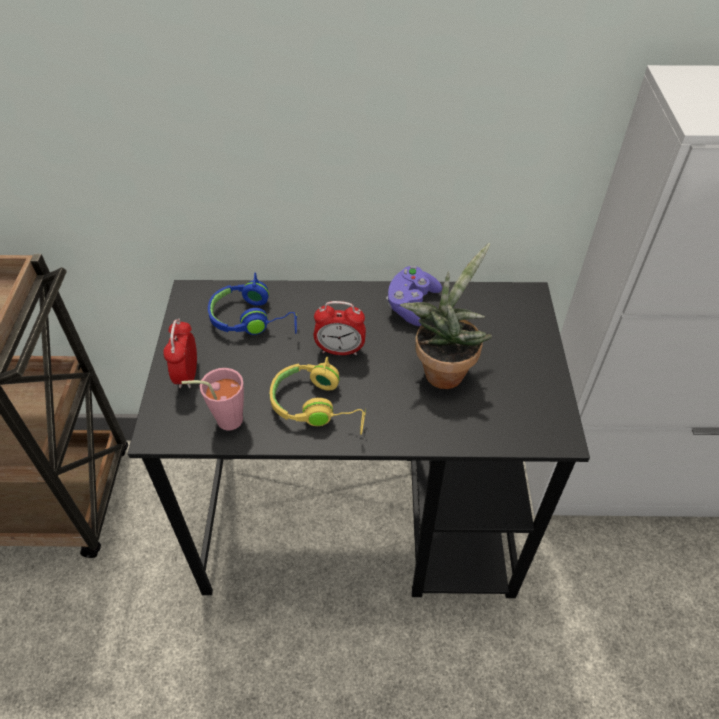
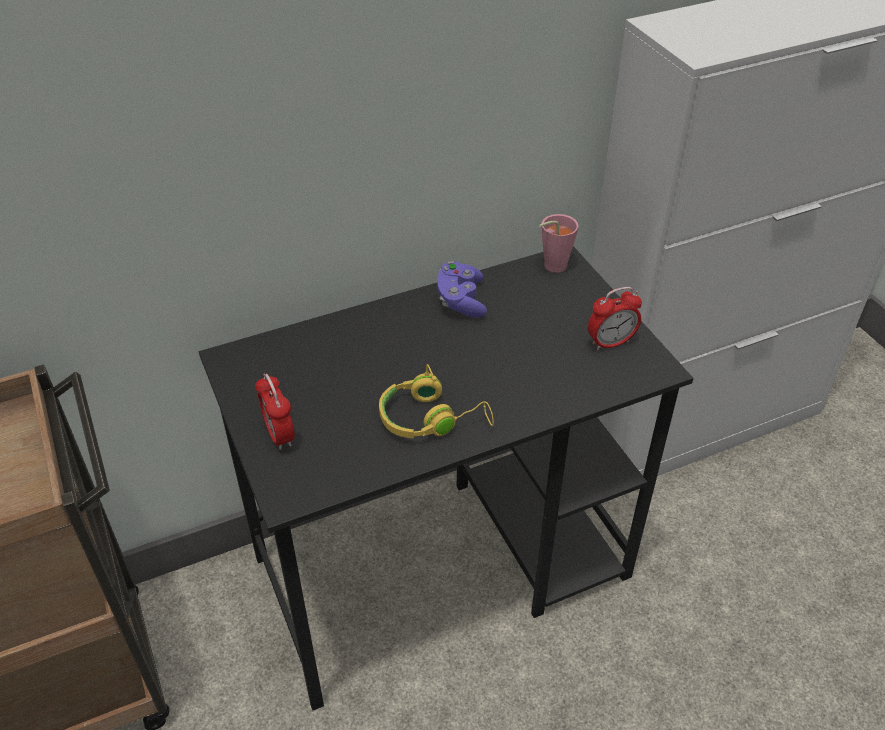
camera: 25 degrees left, 5 degrees down
pink cup [182,368,244,431] -> pink cup moved to [539,214,579,273]
blue headphones [208,273,297,335] -> none
alarm clock [314,301,366,355] -> alarm clock moved to [588,287,642,351]
potted plant [400,243,492,389] -> none

